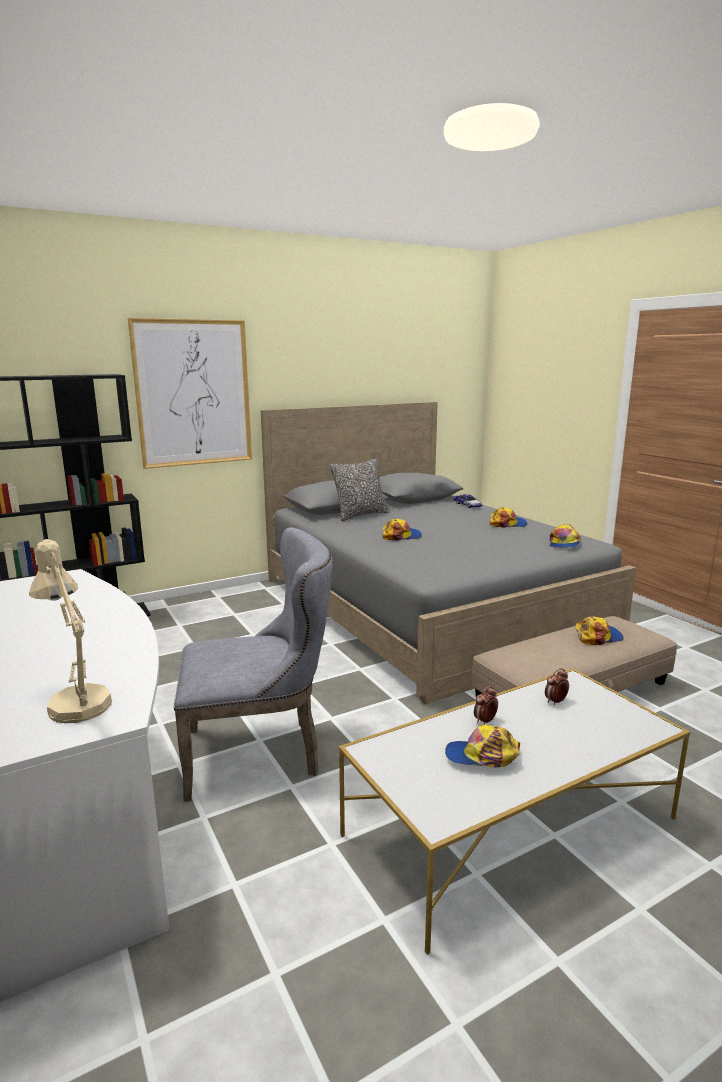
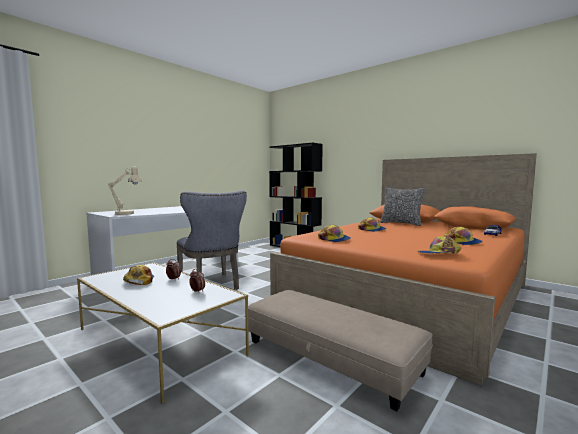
camera: 70 degrees right, 10 degrees down
picture [128,318,252,469] -> none
grey bed [261,402,636,704] -> orange bed [270,153,537,386]
cap [575,616,624,645] -> cap moved to [318,225,351,242]

